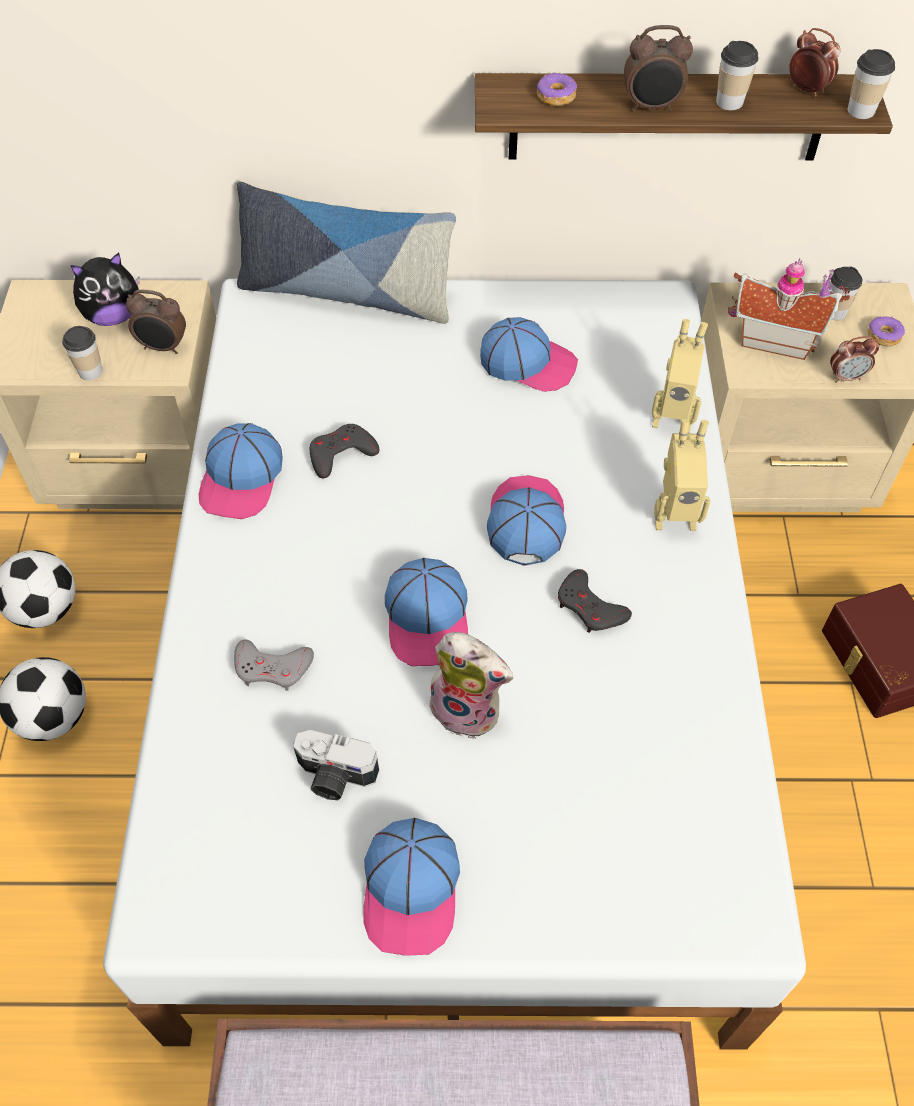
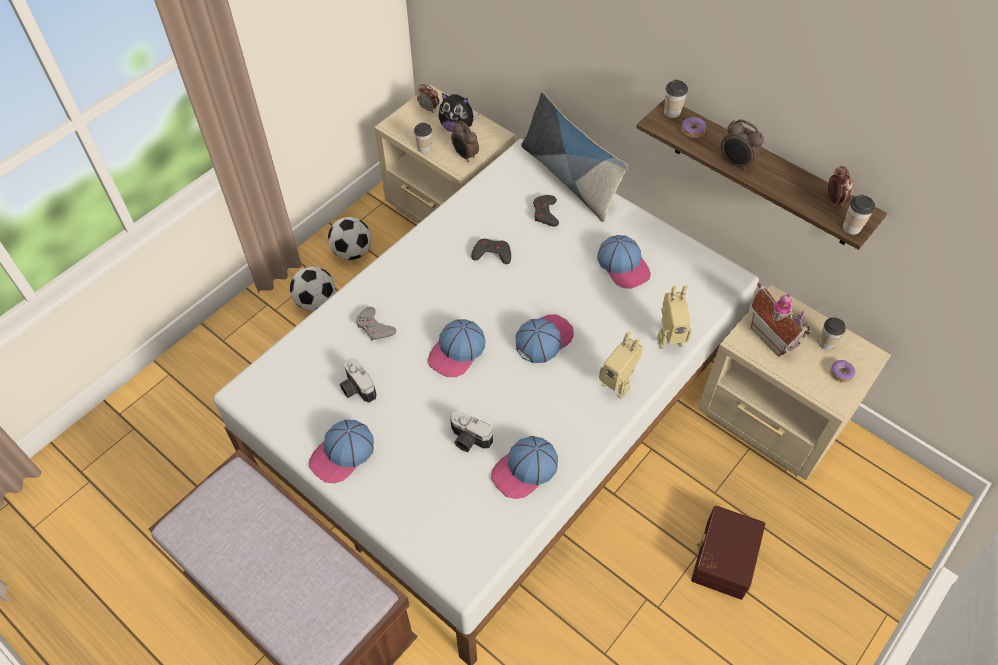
camera: 40 degrees right, 0 degrees up
cap [199,423,283,519] -> cap moved to [491,436,558,499]
plush toy [424,632,513,739] -> none
grey game controller [558,569,632,633] -> grey game controller moved to [533,195,559,227]
toy robot [652,319,708,434] -> toy robot turned 60 degrees counterclockwise [657,285,692,349]
cup [716,41,758,110] -> cup moved to [664,79,688,118]
alarm clock [830,336,879,383] -> alarm clock moved to [417,84,439,113]
none -> camera [450,411,493,452]

